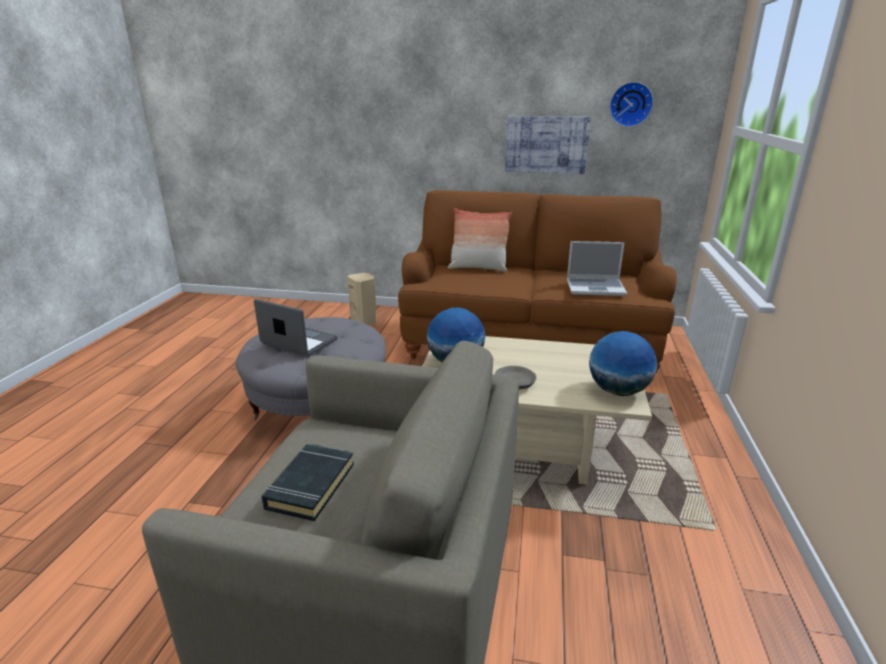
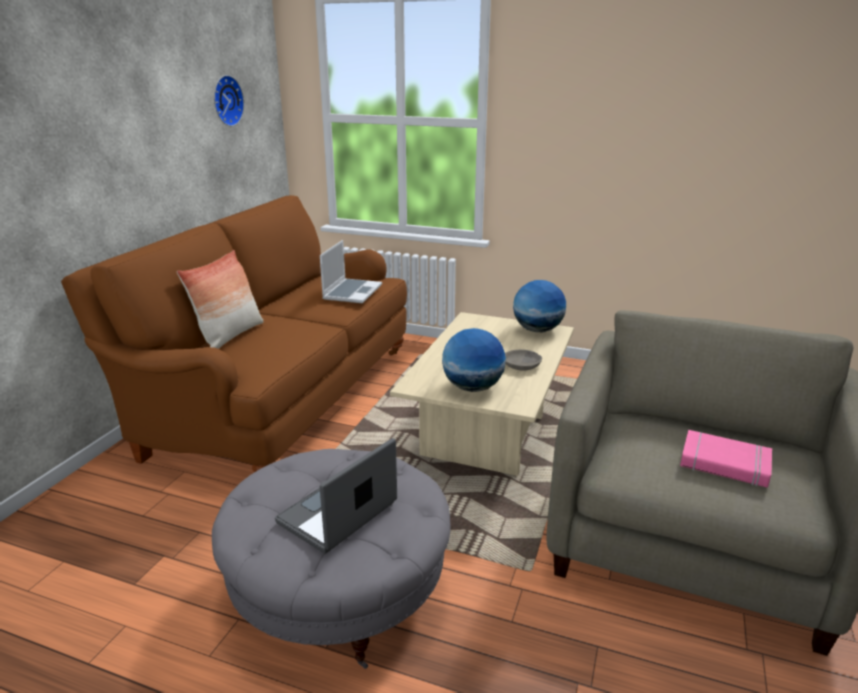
camera: 80 degrees left, 0 degrees up
black book [261,444,354,521] -> pink book [680,430,772,488]
beige speaker [347,273,377,325] -> none
picture [505,116,591,174] -> none

